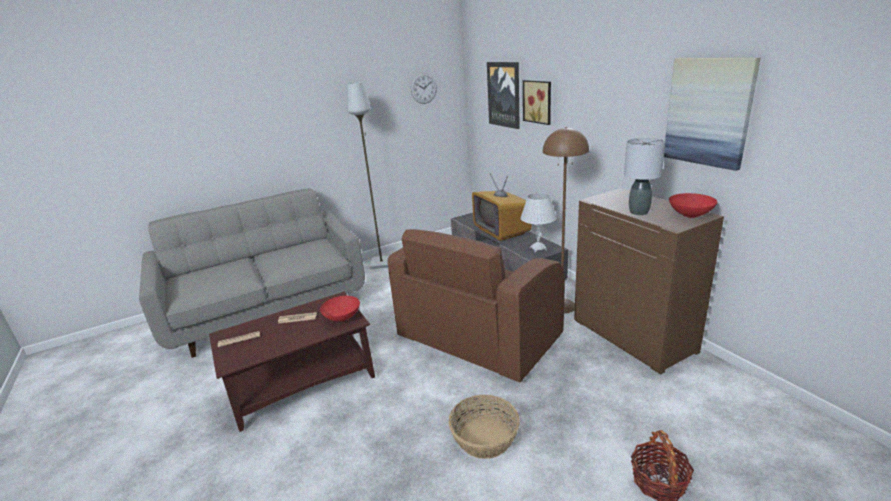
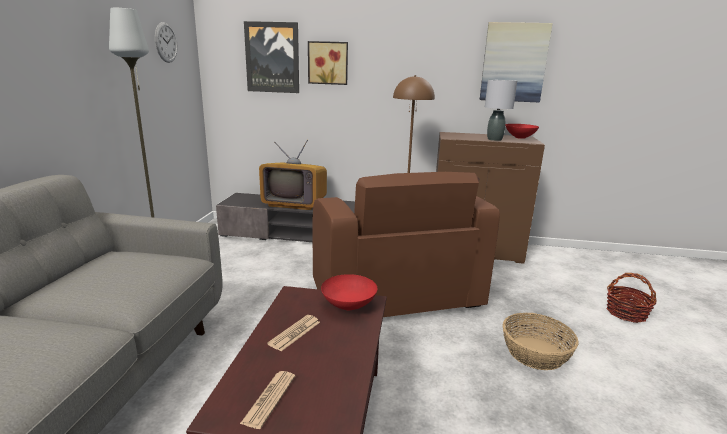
camera: 55 degrees left, 5 degrees down
white table lamp [520,193,557,252] -> none

